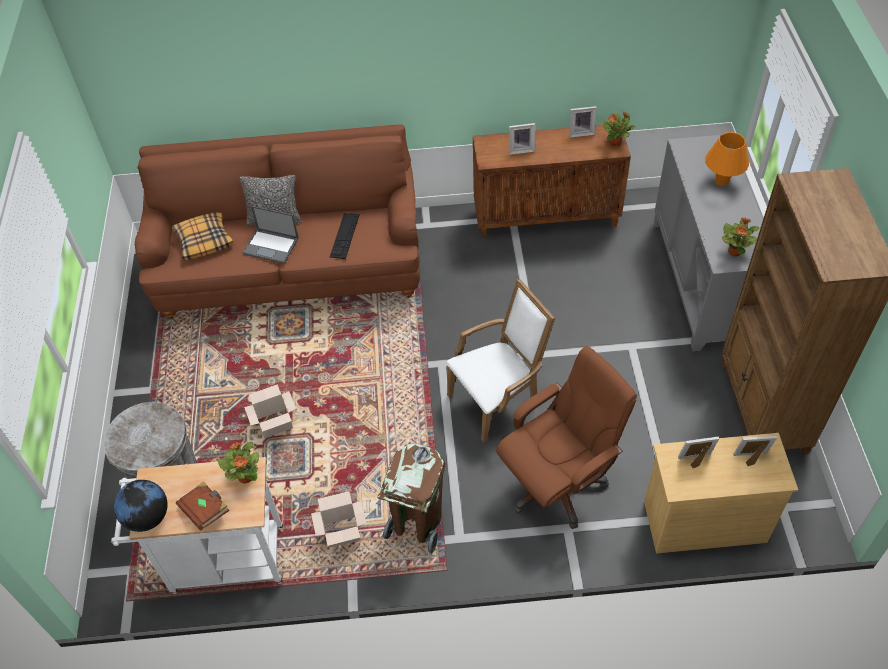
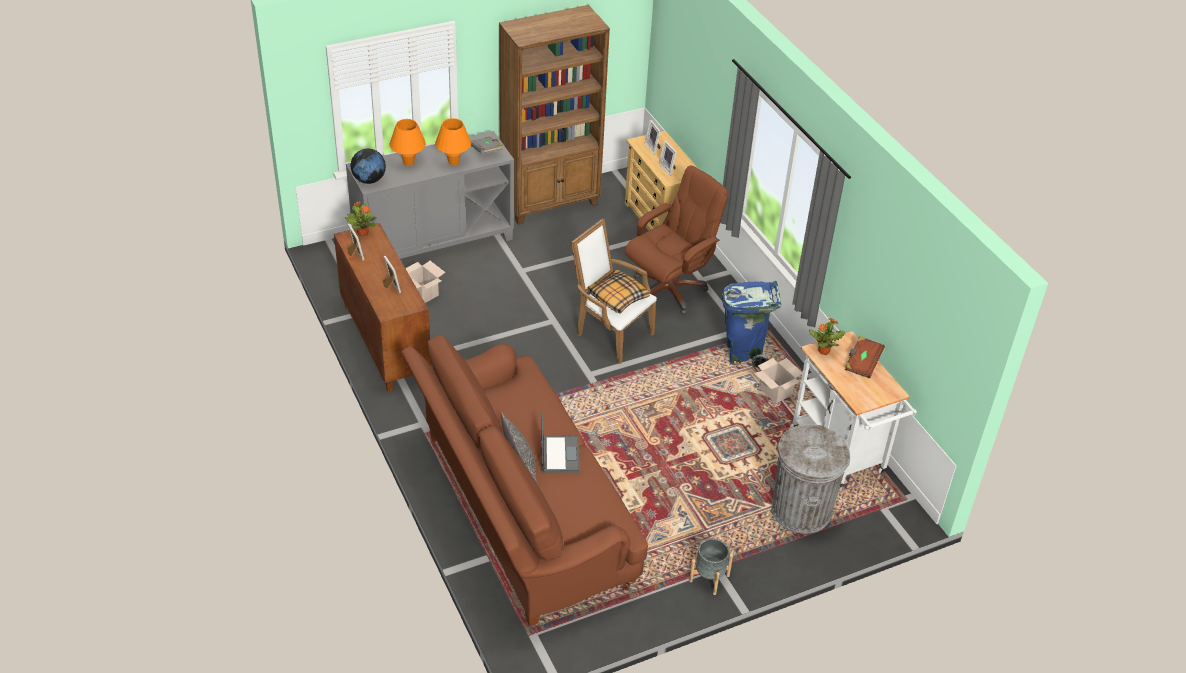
camera: 115 degrees left, 10 degrees down
globe [114,480,168,532] -> globe moved to [351,149,386,184]
pillow [172,213,234,260] -> pillow moved to [588,270,650,313]
cardboard box [244,384,296,438] -> cardboard box moved to [405,261,446,303]
keyboard [330,213,359,259] -> none
brown trash can [377,444,445,553] -> blue trash can [722,281,781,367]
brown office chair [496,346,637,529] -> brown office chair turned 105 degrees clockwise [625,165,729,315]
potted plant [722,217,759,257] -> grey book [471,136,503,154]
none -> orange table lamp [435,118,471,165]
none -> grey planter [689,538,733,595]

